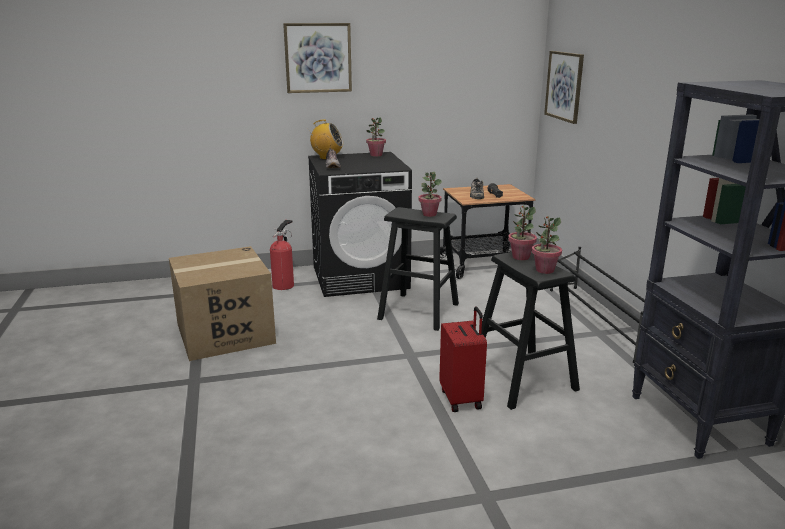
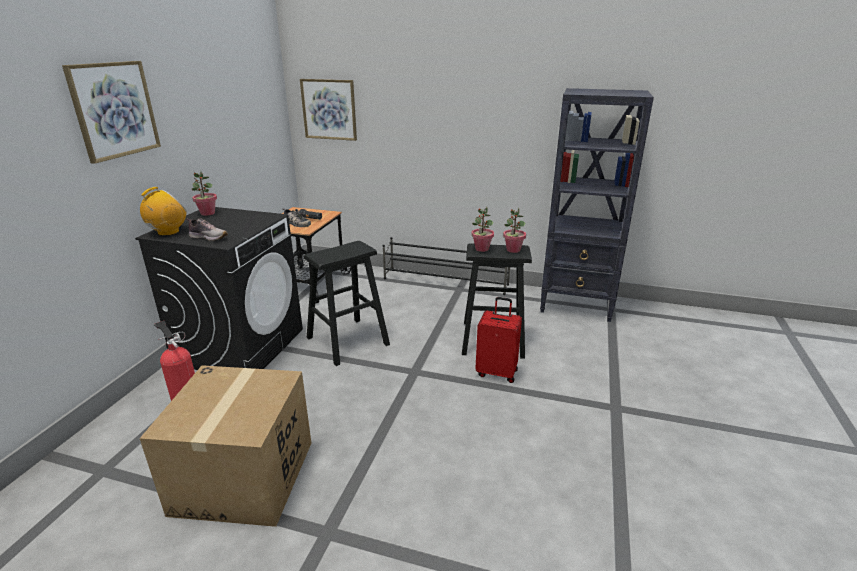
camera: 60 degrees left, 5 degrees up
potted plant [418,172,442,217] -> none

